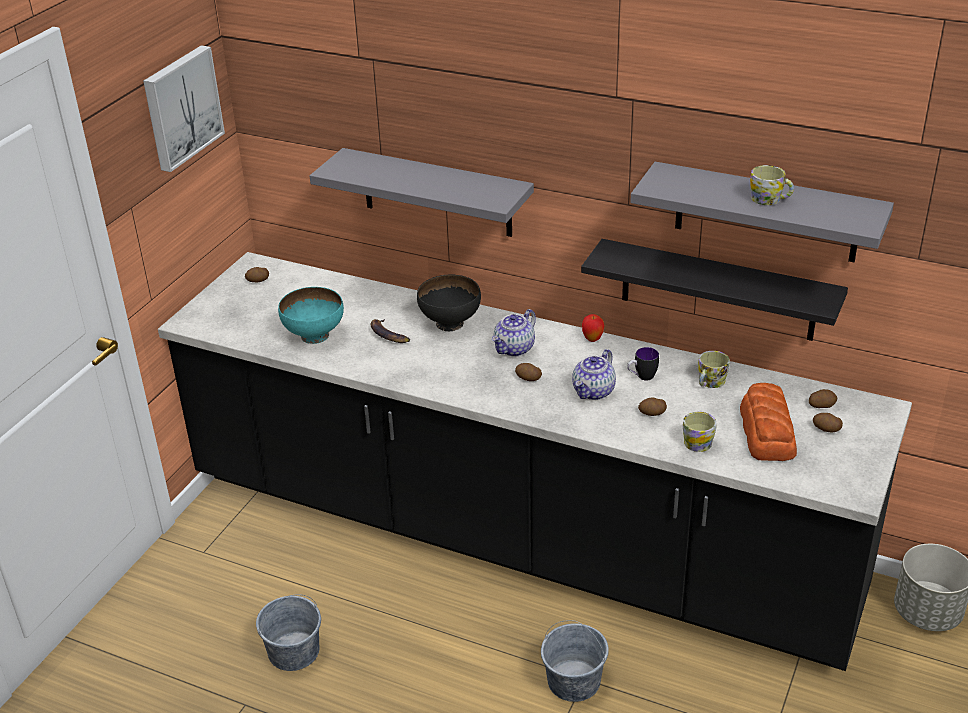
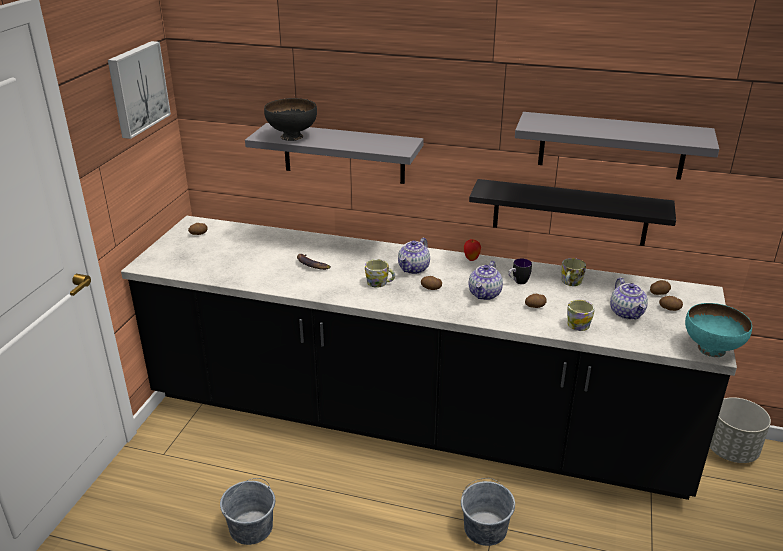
camera: 10 degrees left, 5 degrees down
turquoise bowl [278,287,344,344] -> turquoise bowl moved to [685,303,752,357]
black bowl [417,275,481,331] -> black bowl moved to [264,98,317,141]
bread [740,383,797,461] -> teapot [610,278,648,320]
mug [750,165,794,205] -> mug moved to [365,259,395,288]

